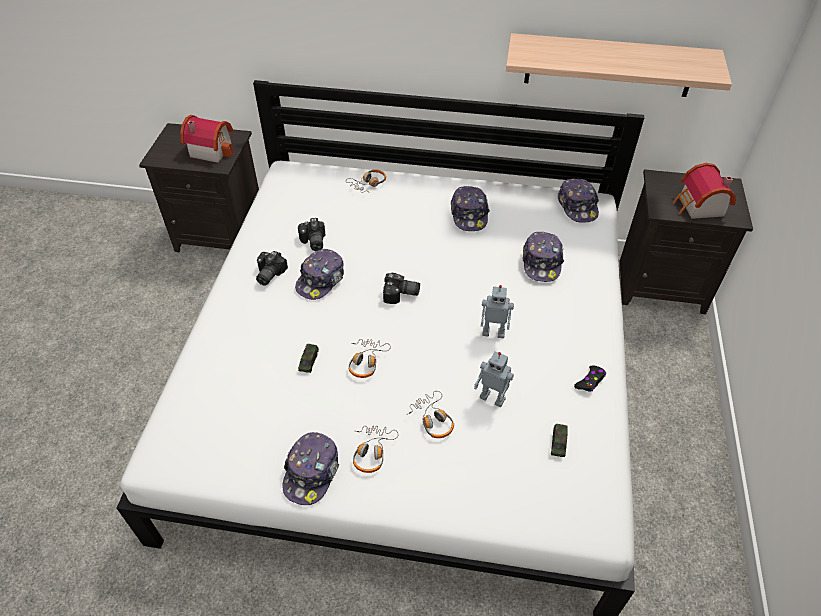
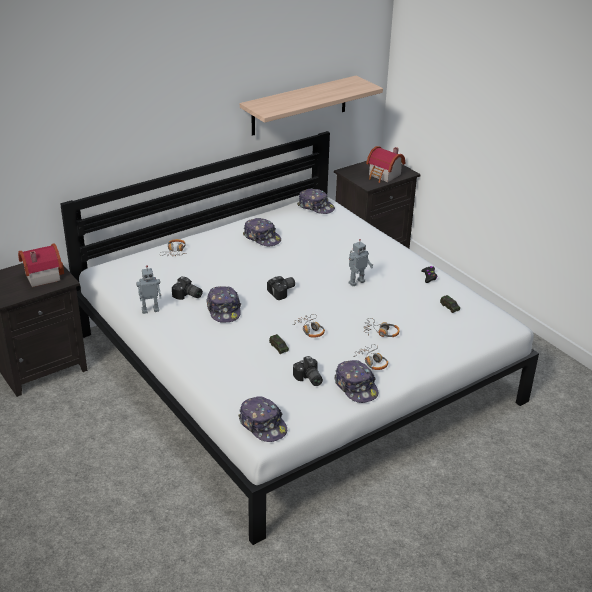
camera: 45 degrees left, 15 degrees down
camera [256,251,288,286] -> camera moved to [293,356,323,386]
toy robot [474,351,514,407] -> toy robot moved to [136,265,161,314]
cap [523,232,564,282] -> cap moved to [239,396,287,442]

